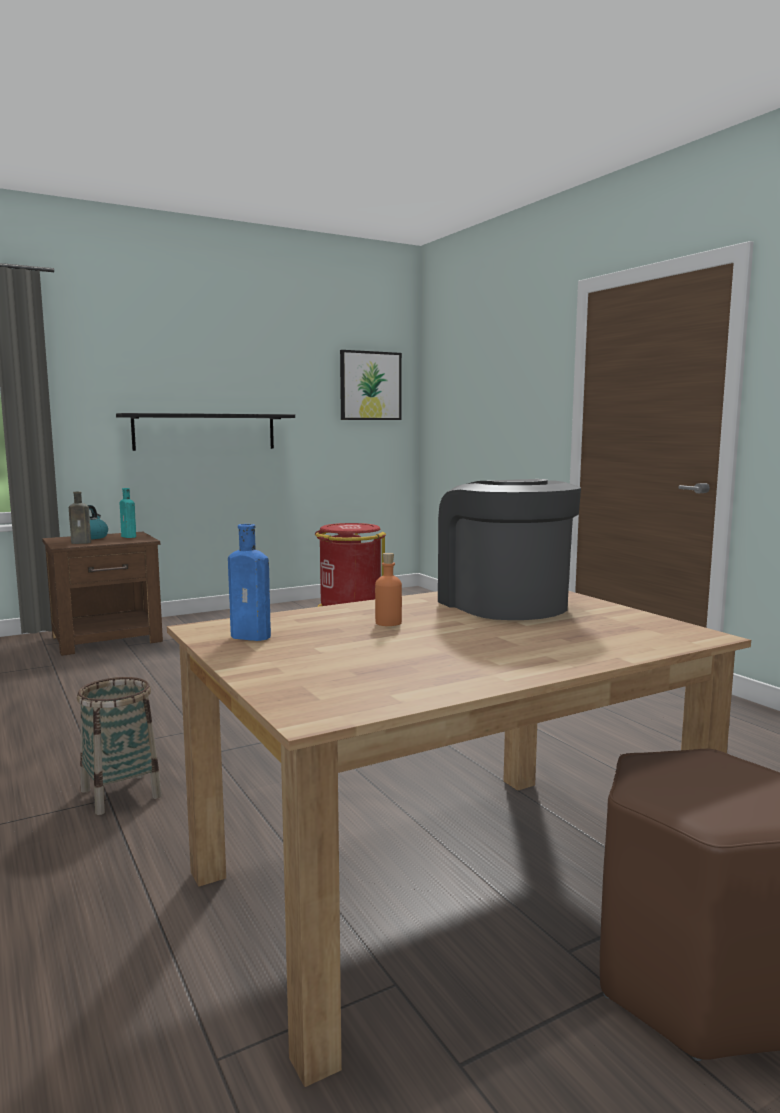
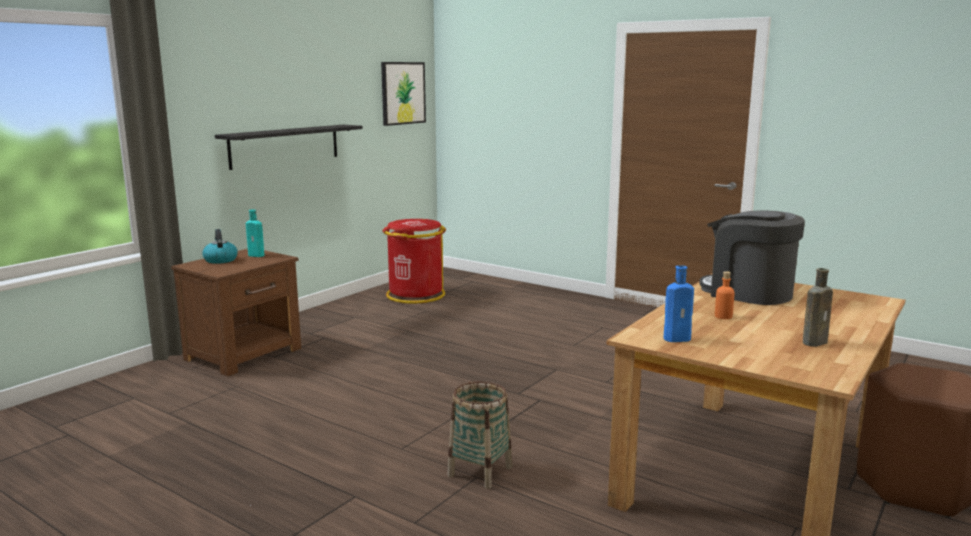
camera: 25 degrees left, 5 degrees up
brown bottle [69,492,91,544] -> brown bottle moved to [803,268,833,347]

